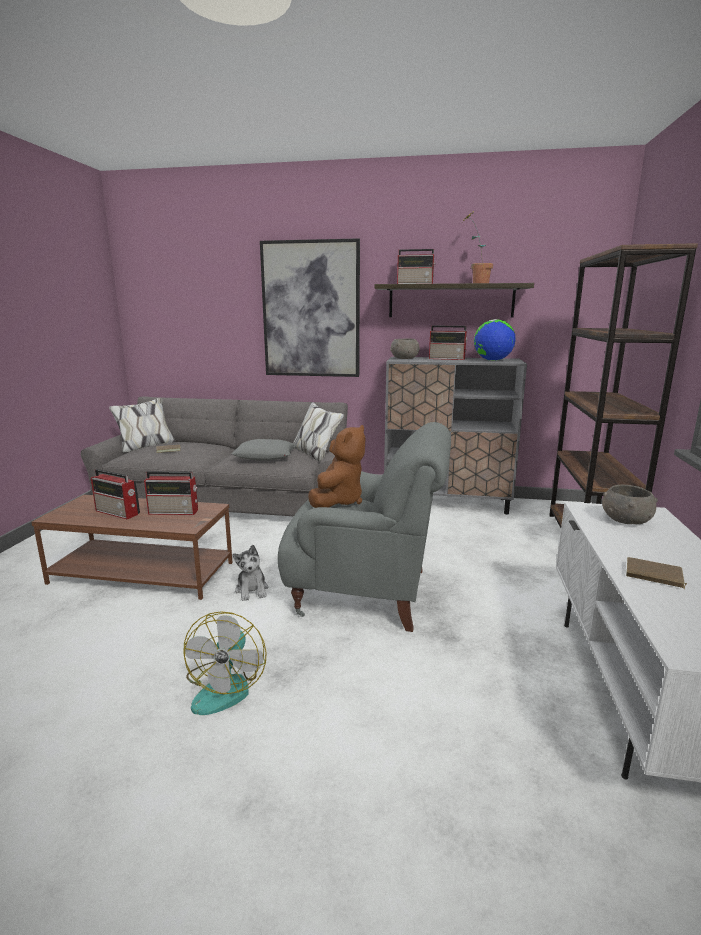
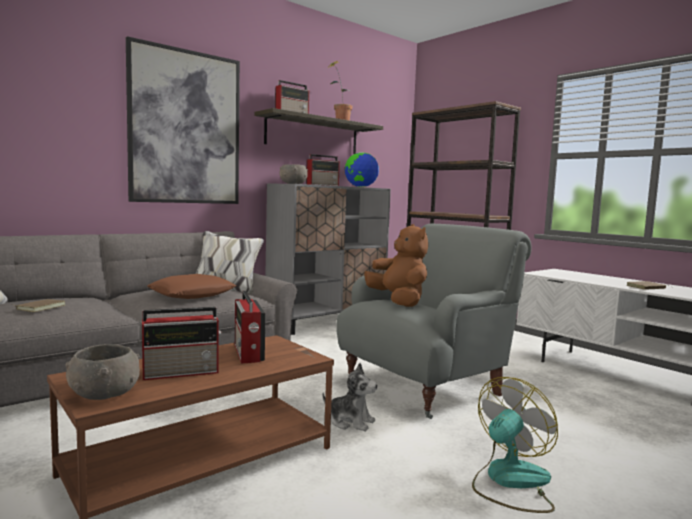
camera: 50 degrees left, 10 degrees down
radio [144,471,198,515] -> radio turned 120 degrees clockwise [235,291,265,364]
fan [183,611,267,715] -> fan turned 90 degrees counterclockwise [472,377,558,513]
grey pillow [232,439,296,460] -> brown pillow [147,274,236,299]
grey bowl [602,485,658,524] -> grey bowl moved to [66,344,140,400]

